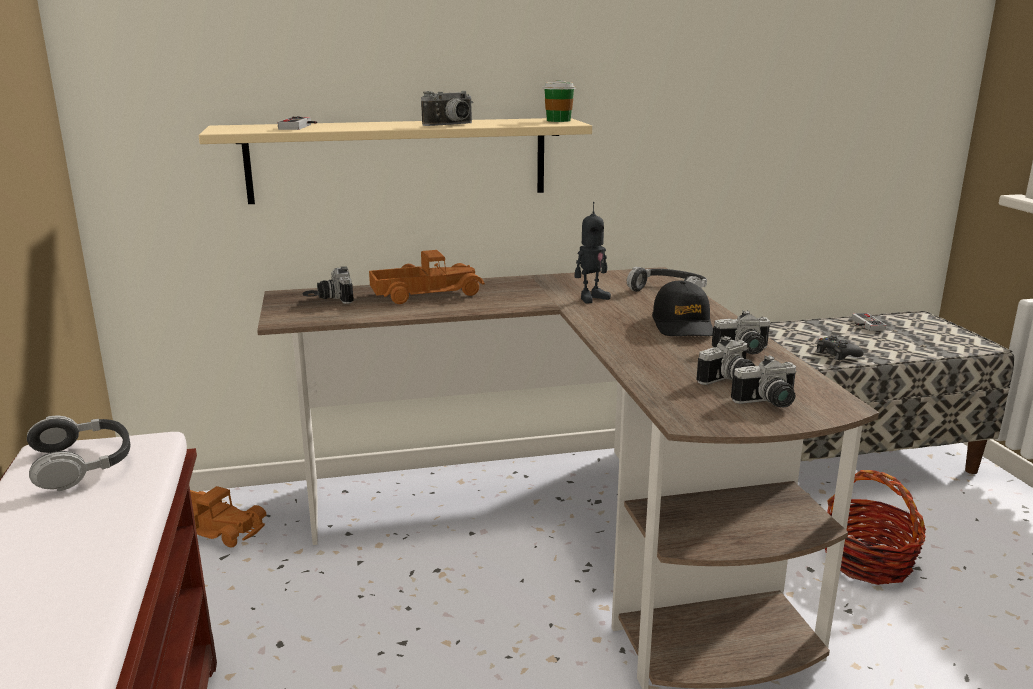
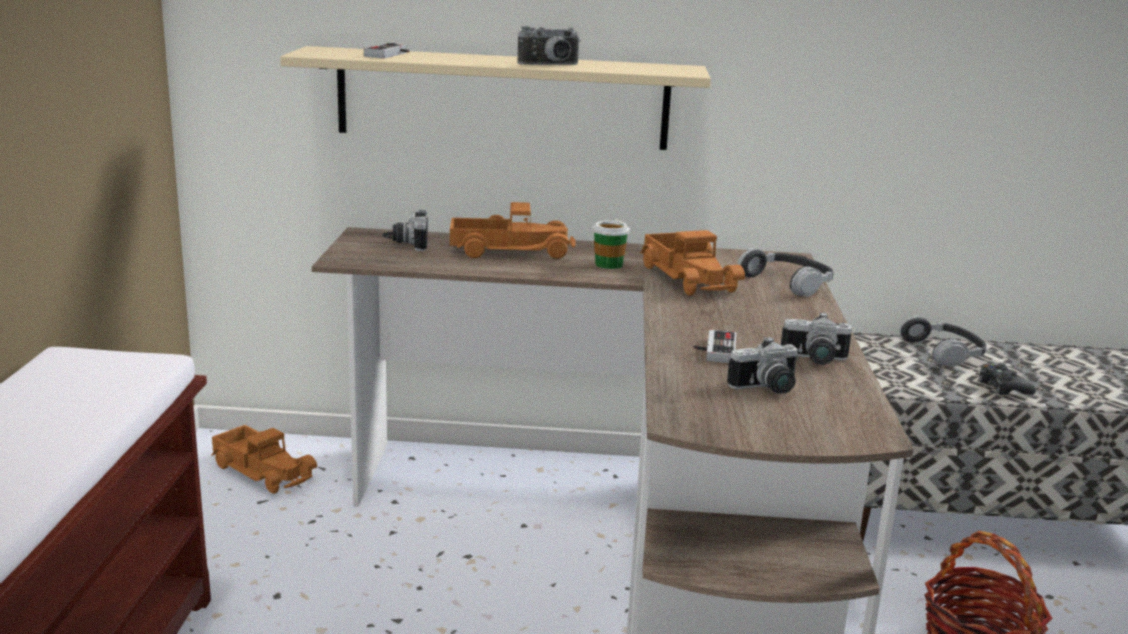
camera: 15 degrees right, 0 degrees up
headphones [27,415,130,491] -> headphones moved to [899,315,987,367]
cup [543,80,576,122] -> cup moved to [592,219,630,269]
toy robot [574,202,611,303] -> toy truck [640,230,745,296]
black cap [652,280,713,336] -> none
camera [731,355,797,407] -> none
game controller [852,313,886,331] -> game controller moved to [694,330,736,363]

